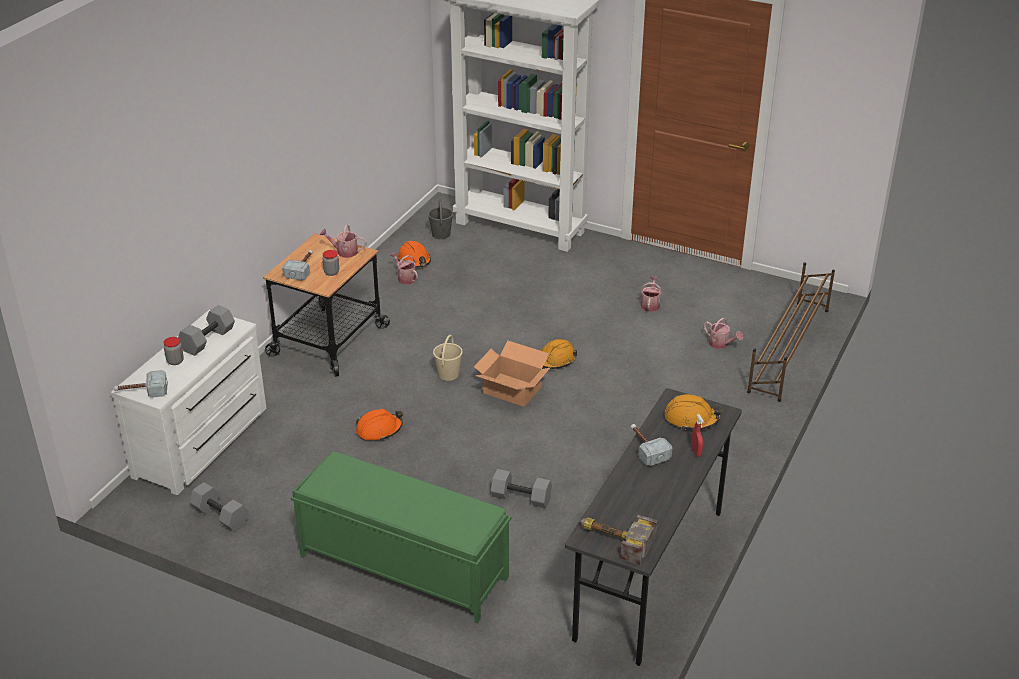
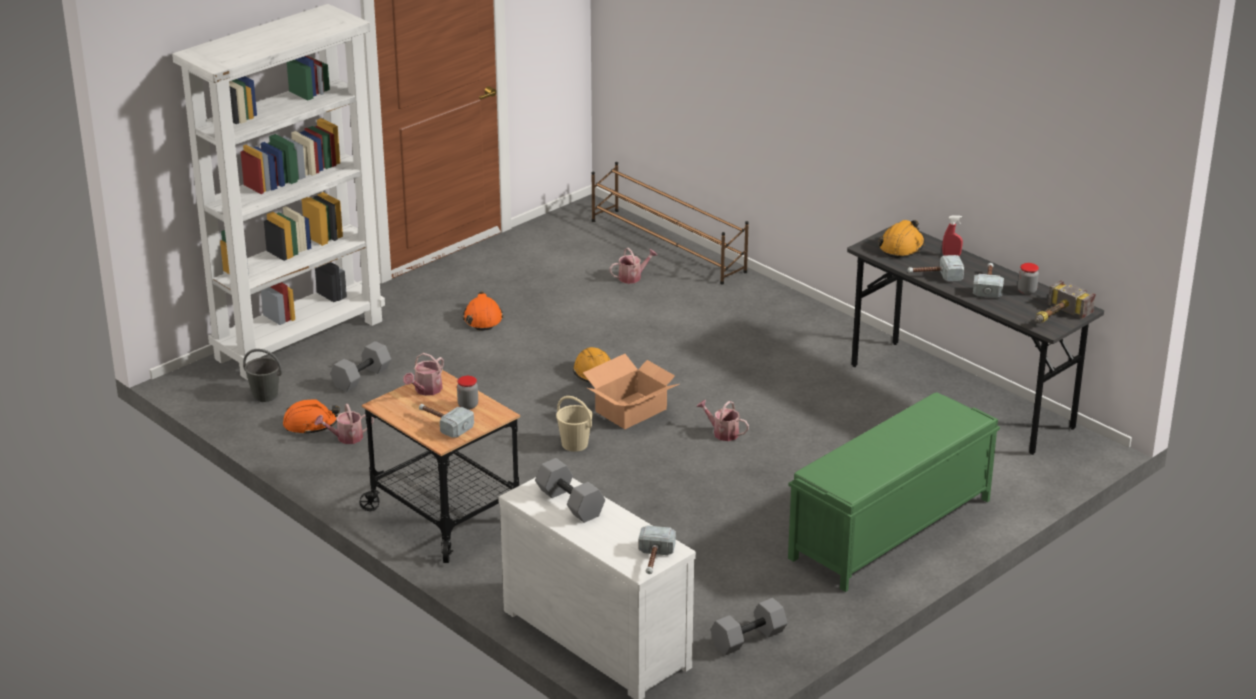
camera: 70 degrees left, 5 degrees down
jar [163,337,184,365] -> jar moved to [1018,263,1039,295]
orange hard hat [356,409,403,441] -> orange hard hat moved to [463,291,503,331]
grey dumbbell [491,469,552,508] -> grey dumbbell moved to [330,341,391,392]
watering can [641,276,662,312] -> watering can moved to [696,400,749,441]
none -> hammer [973,263,1004,298]

